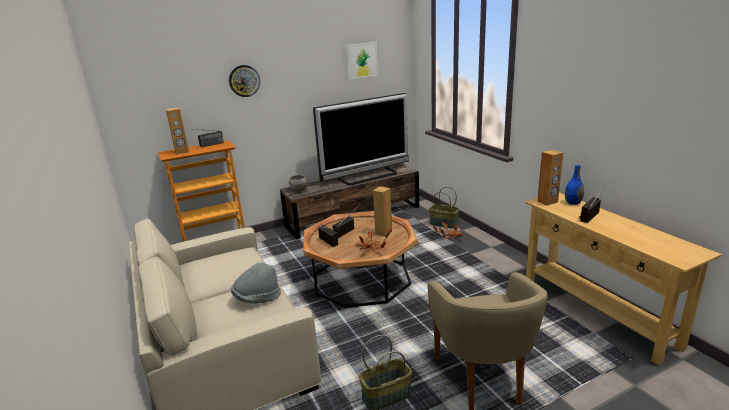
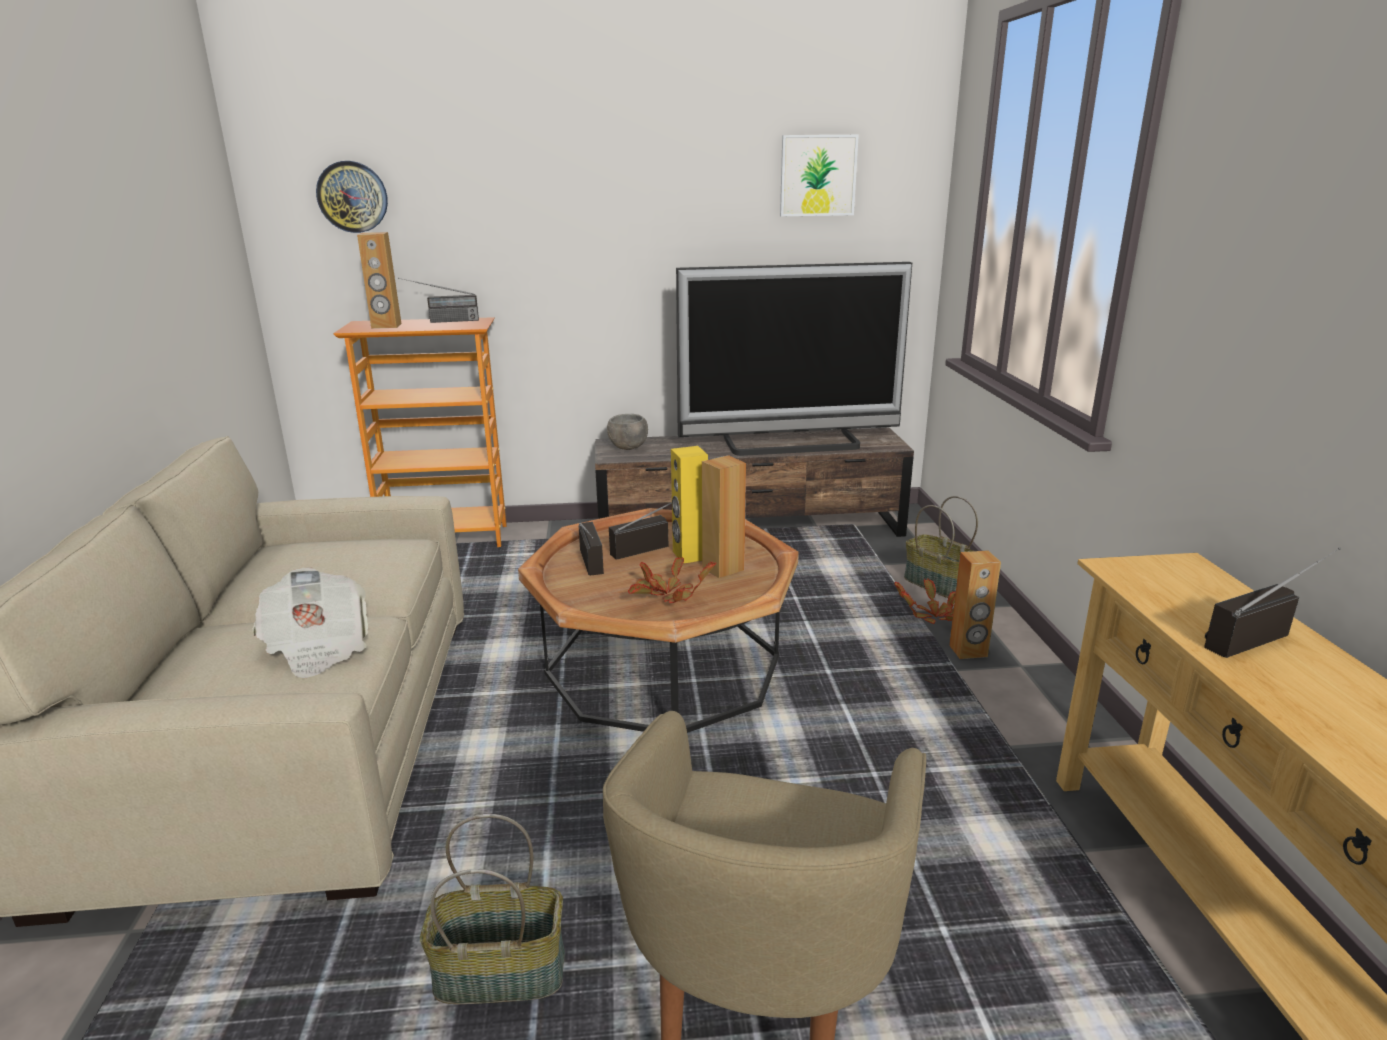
camera: 20 degrees right, 0 degrees up
wall clock [229,65,260,97] -> wall clock moved to [316,161,388,233]
grey hat [231,262,281,304] -> newspaper [252,568,368,678]
brown speaker [537,150,563,206] -> brown speaker moved to [949,550,1001,659]
blue vase [565,165,584,205] -> none
none -> yellow speaker [671,446,708,564]

